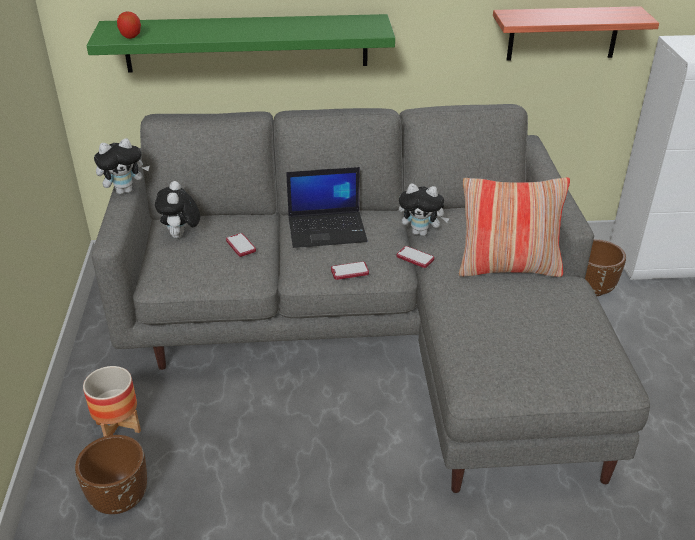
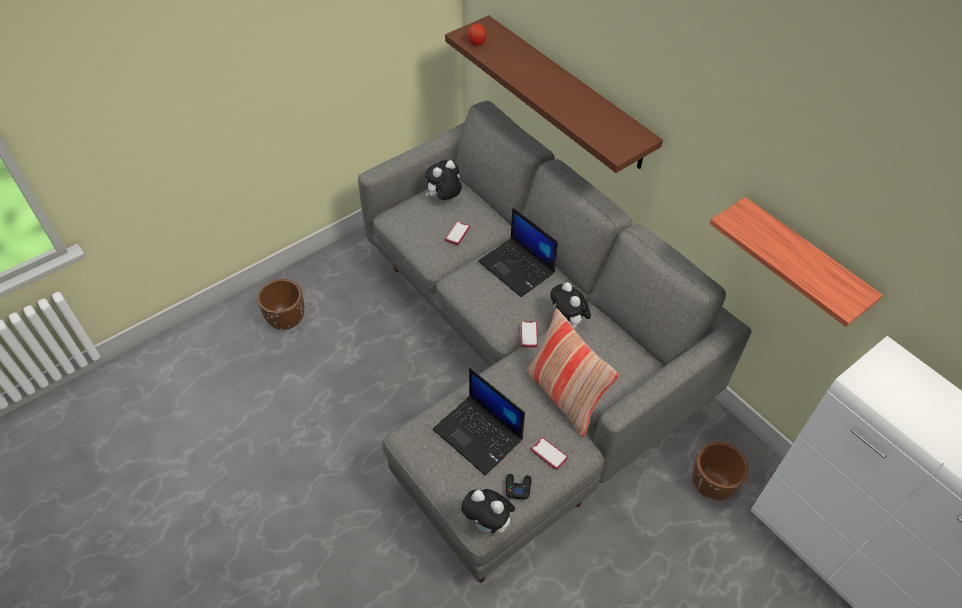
camera: 55 degrees right, 15 degrees up
planter [83,366,141,437] -> none
green shelf [86,14,395,72] -> brown shelf [445,15,663,173]
plush toy [94,138,150,194] -> plush toy moved to [461,489,515,533]
phone [331,262,369,280] -> phone moved to [531,438,567,470]
none -> laptop [433,368,525,476]
none -> black game controller [506,474,531,500]

